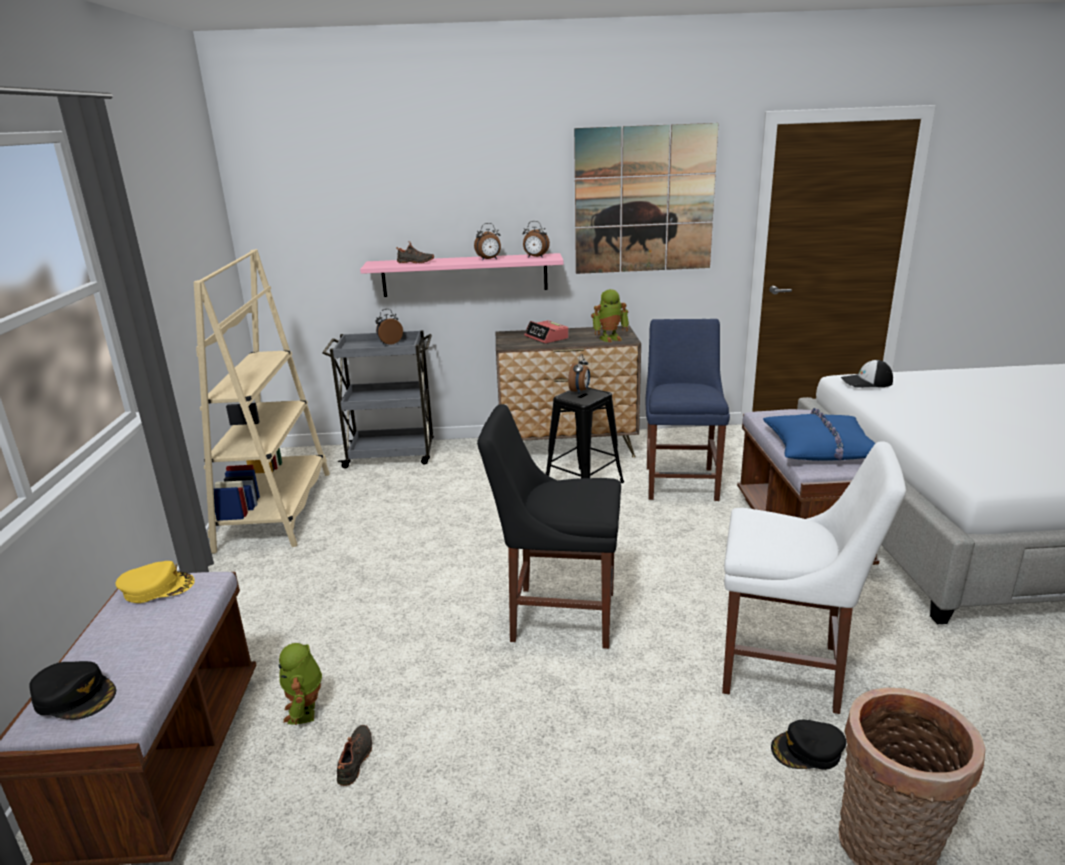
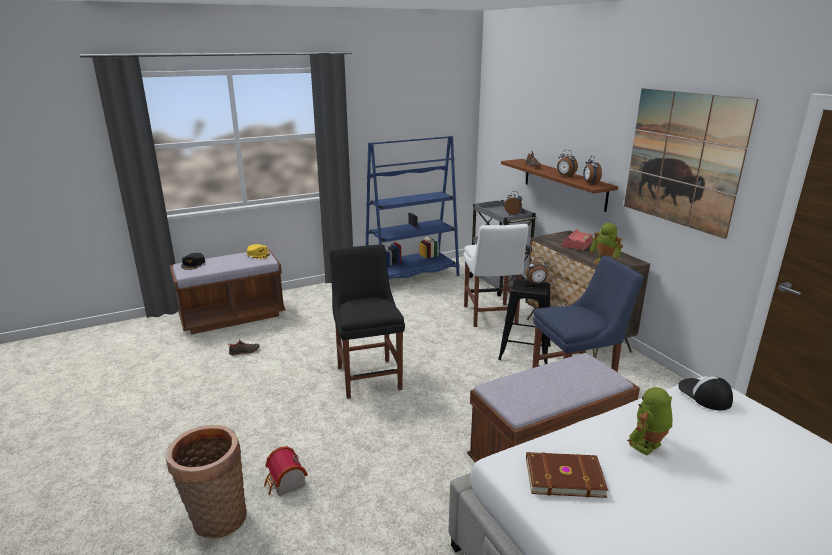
camera: 65 degrees right, 0 degrees up
beige bookcase [194,249,330,554] -> blue bookcase [366,136,460,280]
toy robot [278,643,322,725] -> toy robot moved to [627,387,673,456]
pink shelf [360,253,564,297] -> brown shelf [501,159,618,212]
white chair [722,441,906,714] -> white chair moved to [464,224,529,327]
blue pillow [763,408,876,461] -> none
black cap [771,720,847,770] -> toy house [264,446,308,496]
none -> brown book [526,452,608,498]

